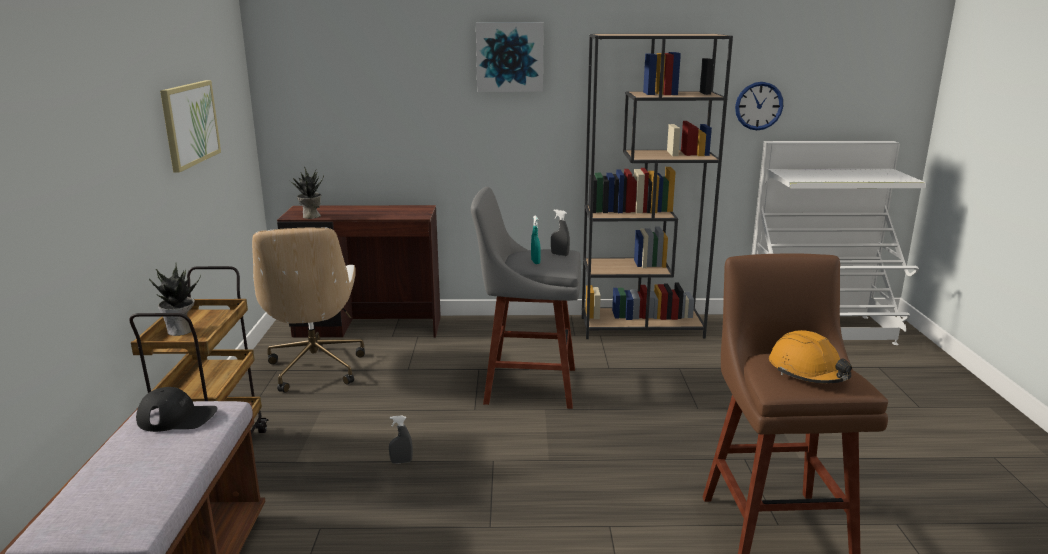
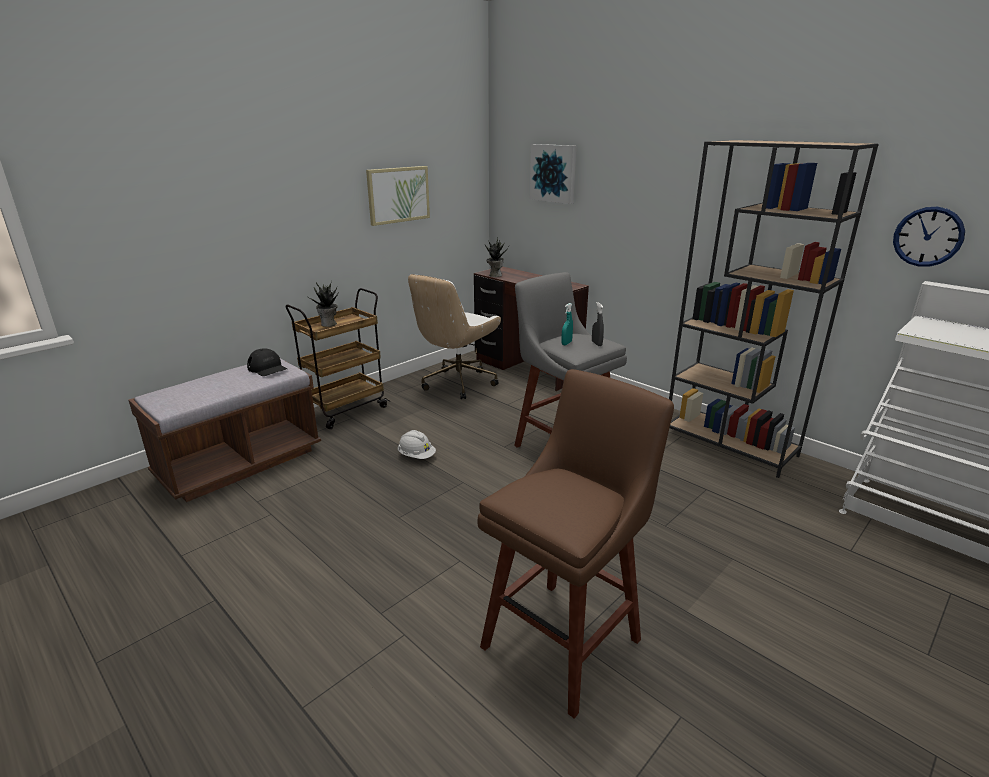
camera: 45 degrees right, 5 degrees up
grey spray bottle [389,415,413,464] -> white hard hat [398,430,436,459]
picture [476,22,544,92] -> picture moved to [530,144,576,204]
orange hard hat [769,330,852,383] -> none

